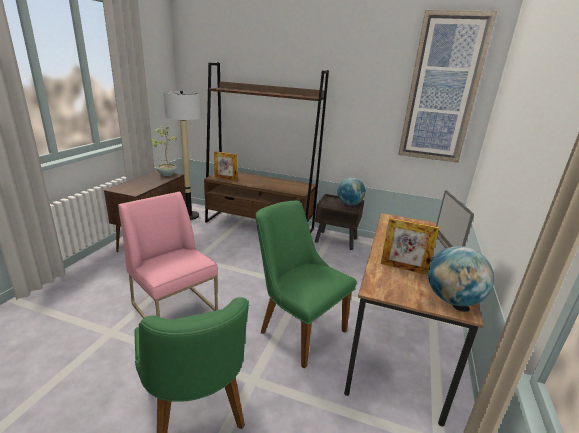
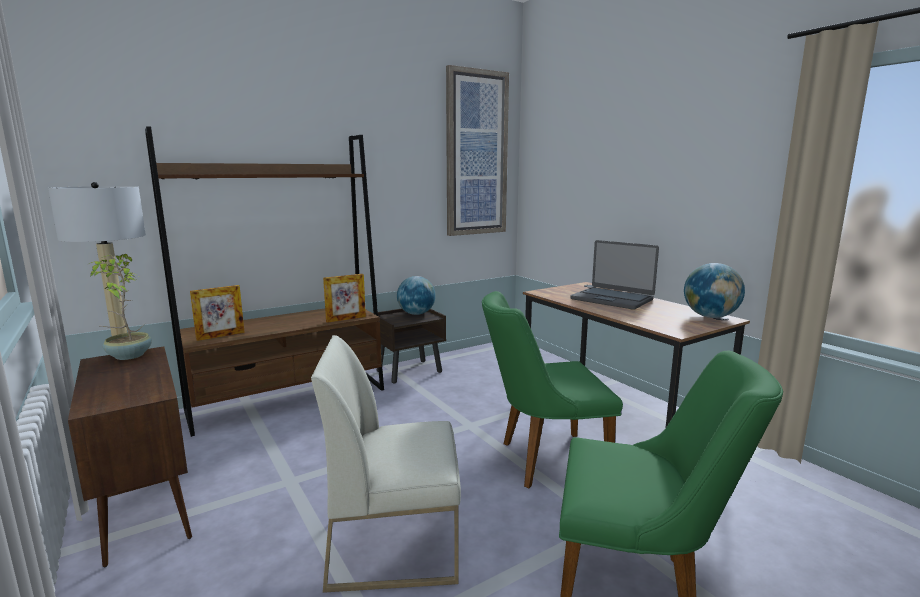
camera: 50 degrees left, 10 degrees down
pink chair [118,192,218,319] -> white chair [311,335,461,593]
picture frame [381,217,439,275] -> picture frame moved to [323,274,366,323]

